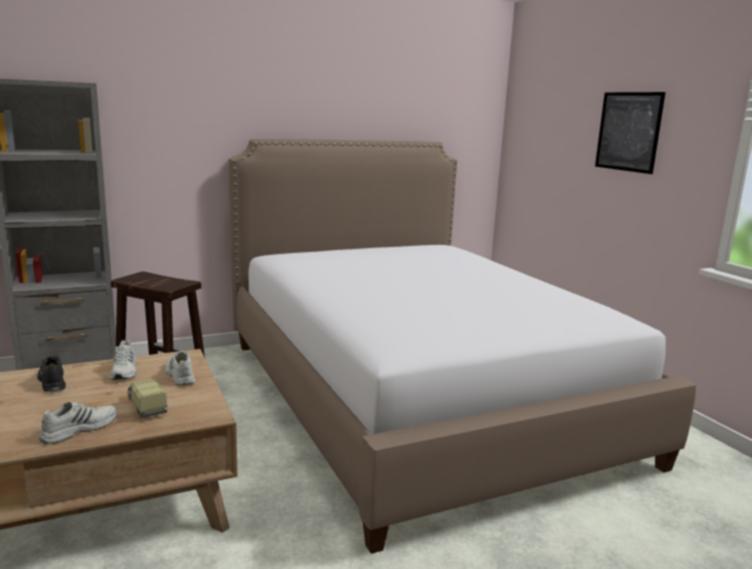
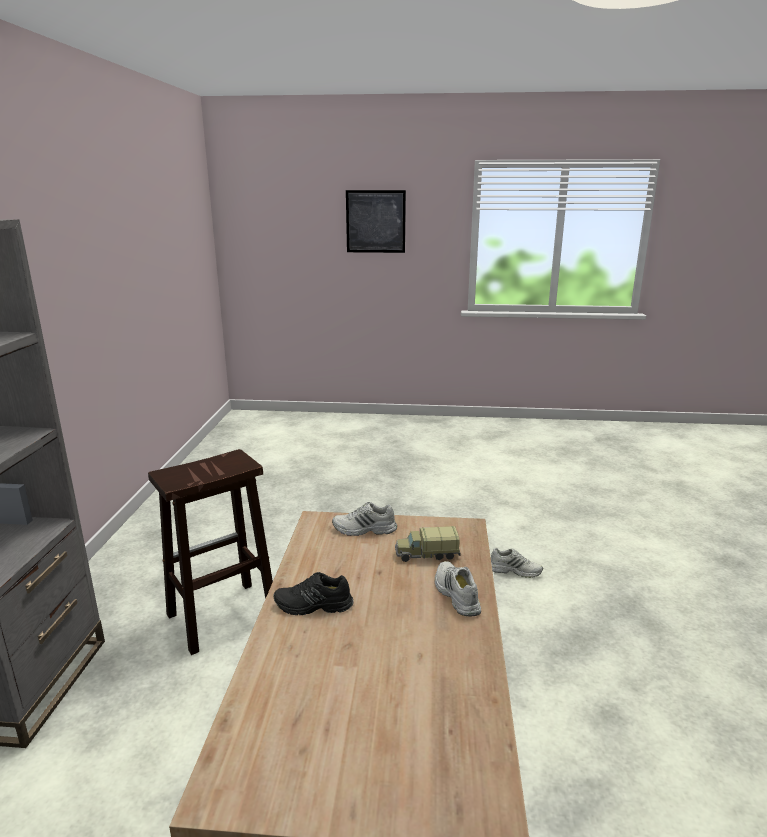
camera: 60 degrees left, 5 degrees up
white shoe [110,340,136,380] -> white shoe moved to [491,548,543,578]
bed [228,139,696,554] -> none

